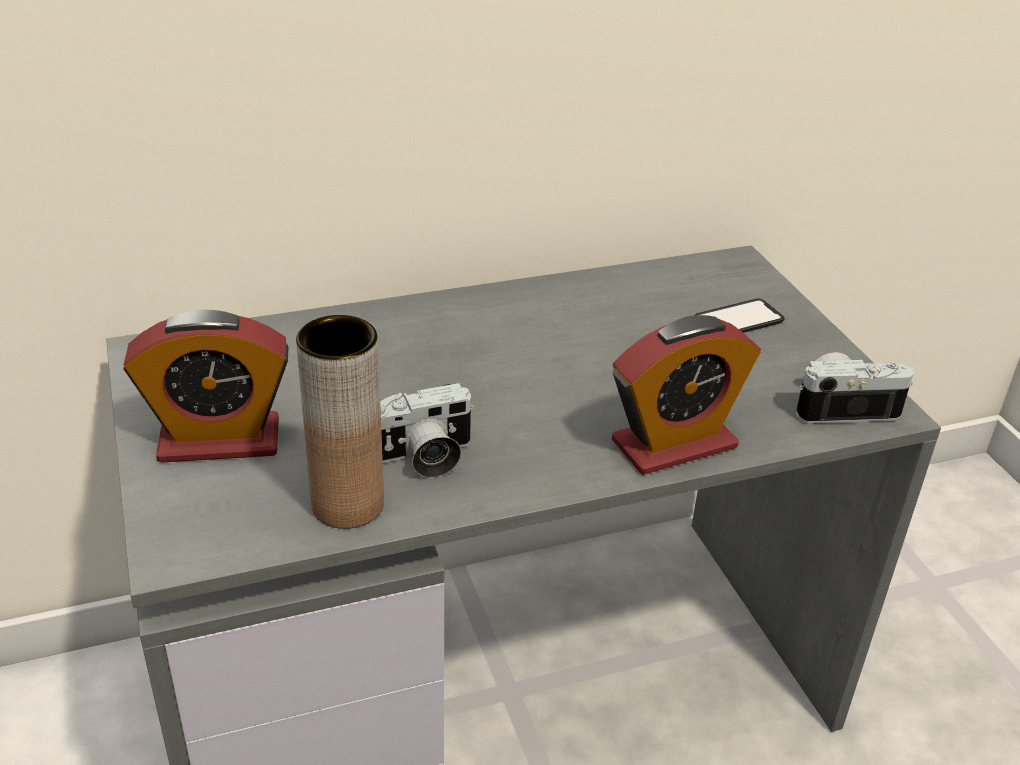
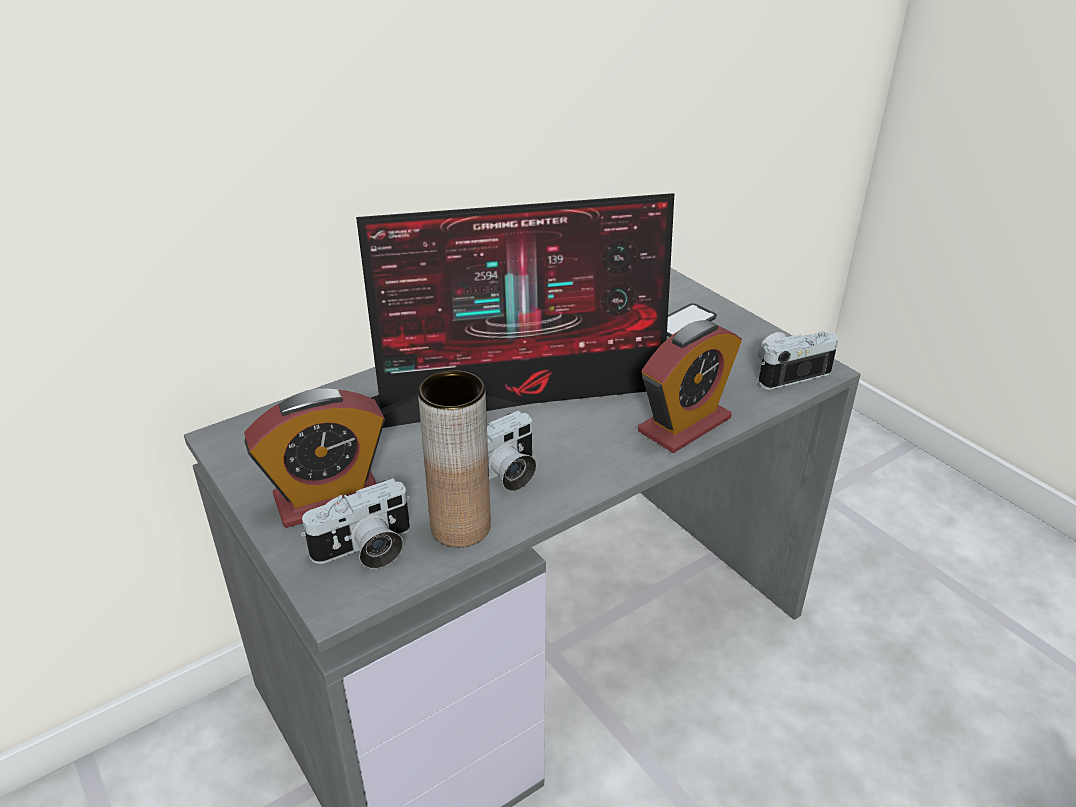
camera: 15 degrees left, 0 degrees up
none -> camera [301,478,410,569]
none -> monitor [356,193,674,428]

